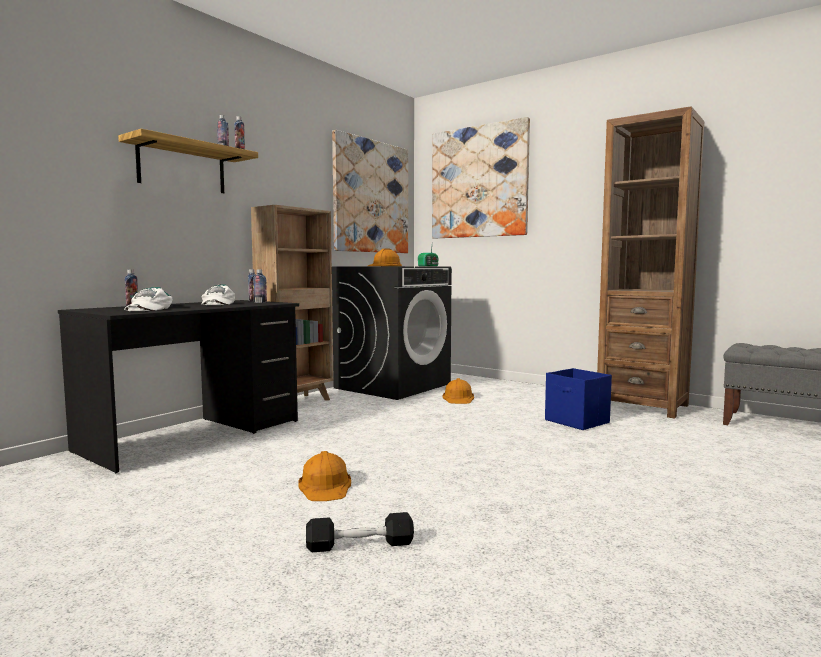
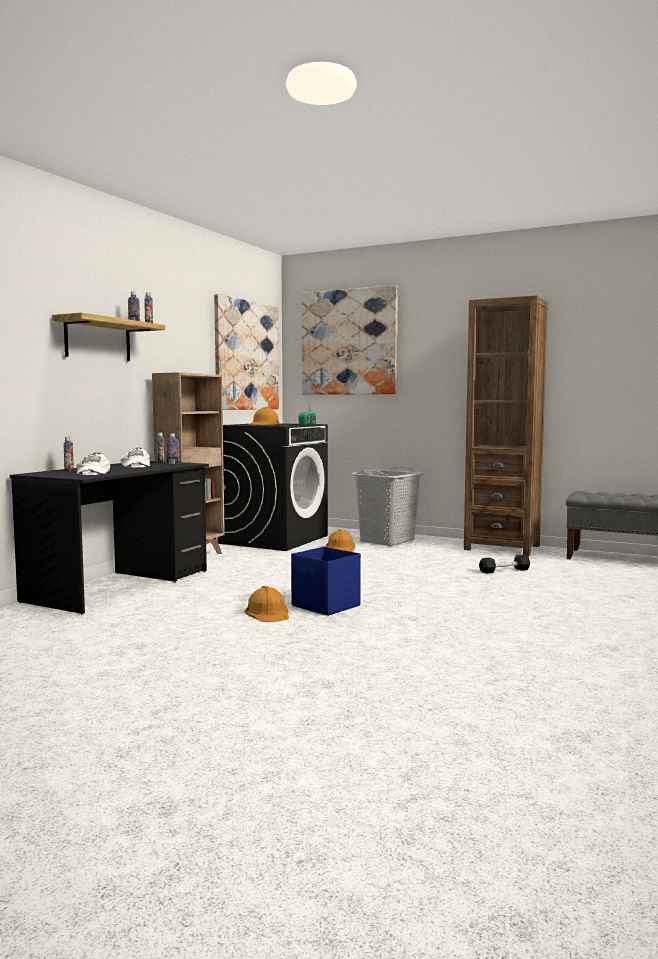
camera: 10 degrees left, 0 degrees up
black dumbbell [306,512,414,552] -> black dumbbell moved to [479,555,530,574]
blue storage box [545,368,612,430] -> blue storage box moved to [291,547,361,616]
none -> grey laundry basket [351,466,424,546]

